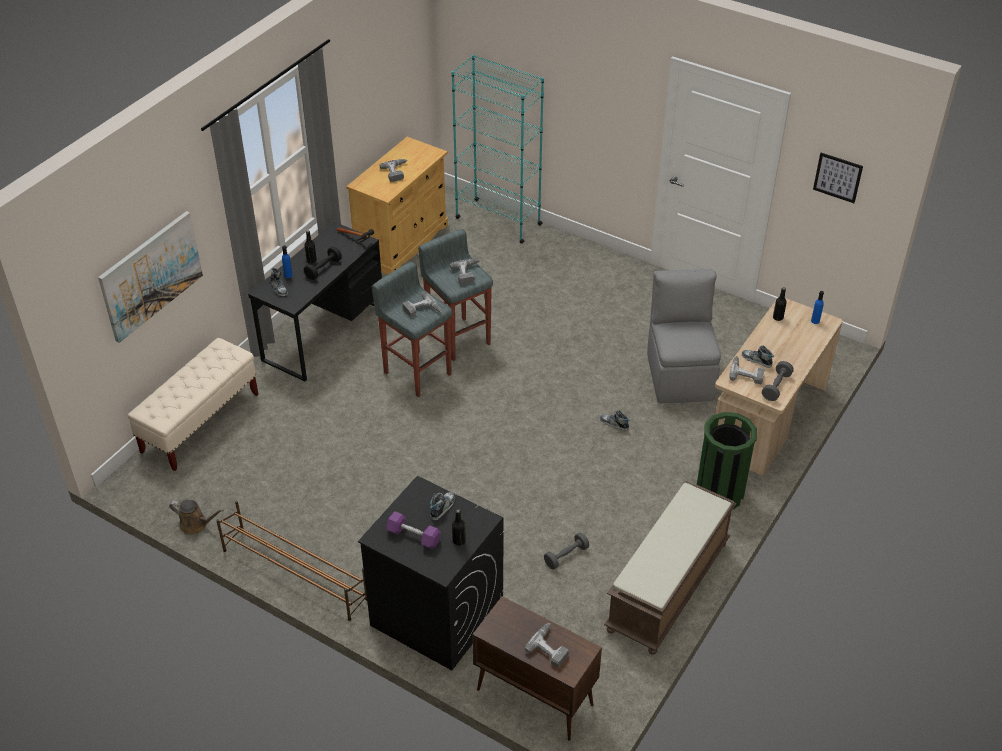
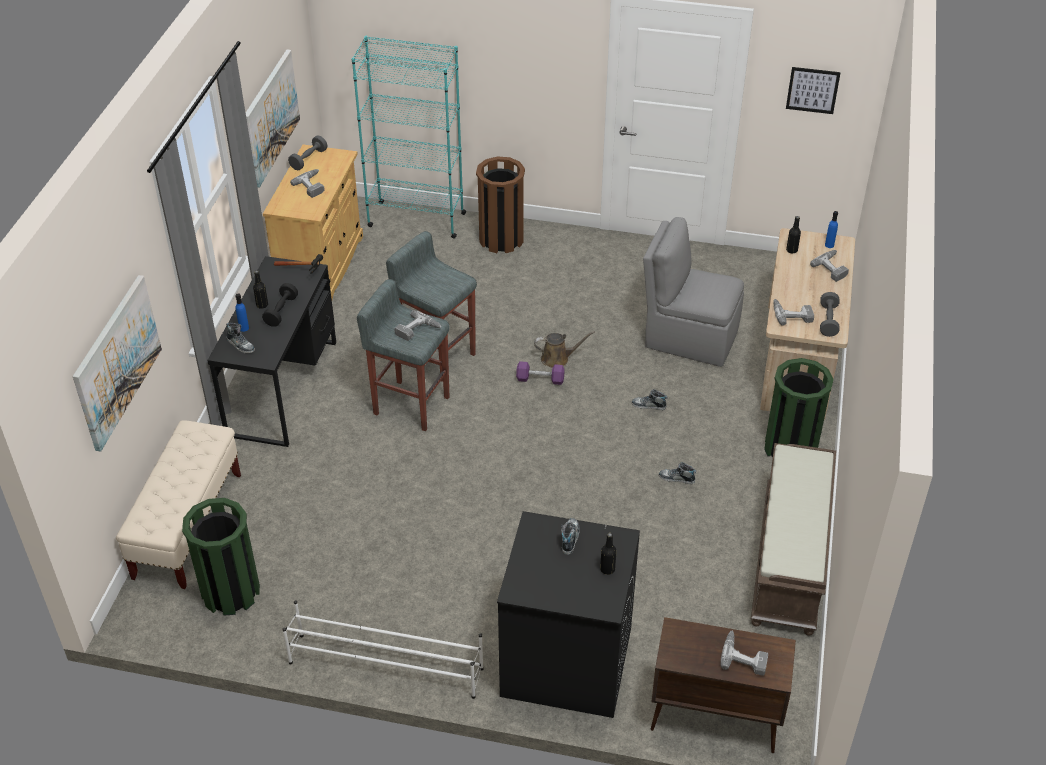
camera: 20 degrees left, 0 degrees up
brown watering can [169,500,224,535] -> brown watering can moved to [534,331,595,368]
brown shoe rack [216,501,367,621] -> white shoe rack [282,600,484,699]
purple dumbbell [386,511,441,549] -> purple dumbbell moved to [516,361,565,385]
power drill [450,259,480,285] -> power drill moved to [810,250,849,282]
grey dumbbell [544,532,589,570] -> grey dumbbell moved to [288,135,327,170]
grey chair [647,269,721,403] -> grey chair turned 45 degrees counterclockwise [643,217,744,367]
shoe [742,346,774,368] -> shoe moved to [659,462,696,484]
none -> green trash can [182,498,260,616]
none -> picture [246,50,300,188]
none -> brown trash can [476,156,525,253]

